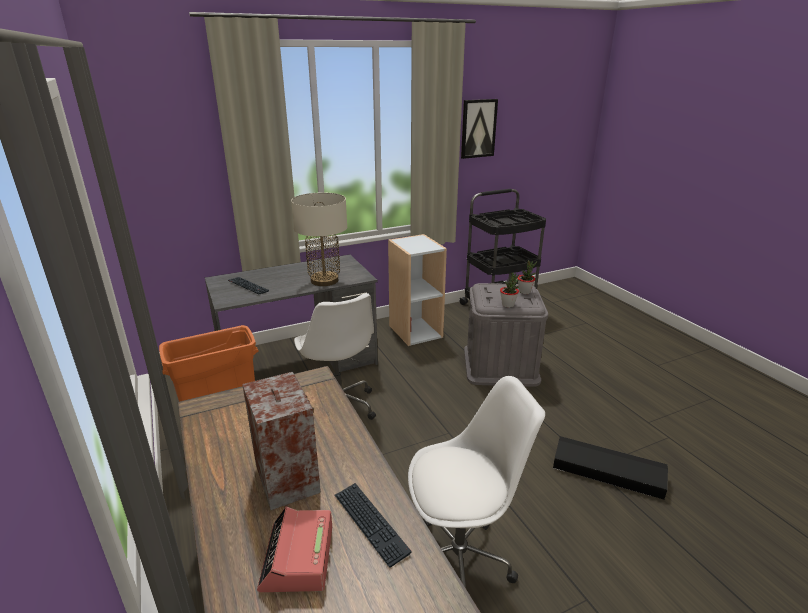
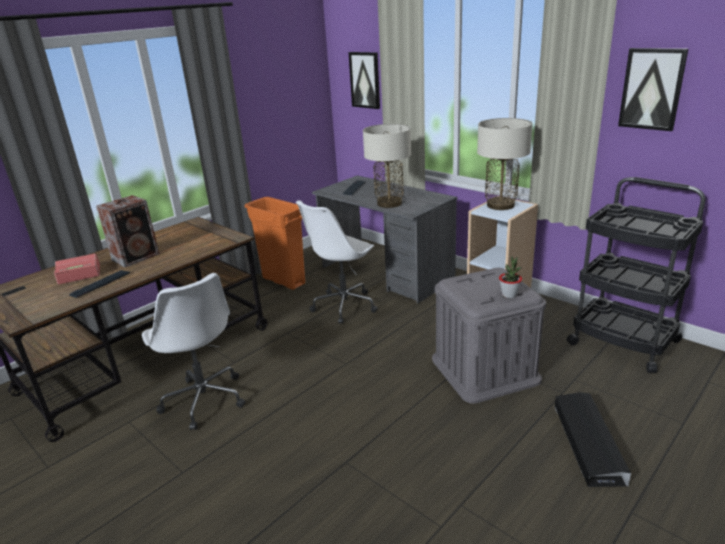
camera: 70 degrees right, 0 degrees up
potted plant [500,272,519,308] -> none
black storage box [553,436,668,499] -> black storage box moved to [554,392,631,487]
none -> picture [349,52,380,109]
none -> table lamp [477,118,533,210]

